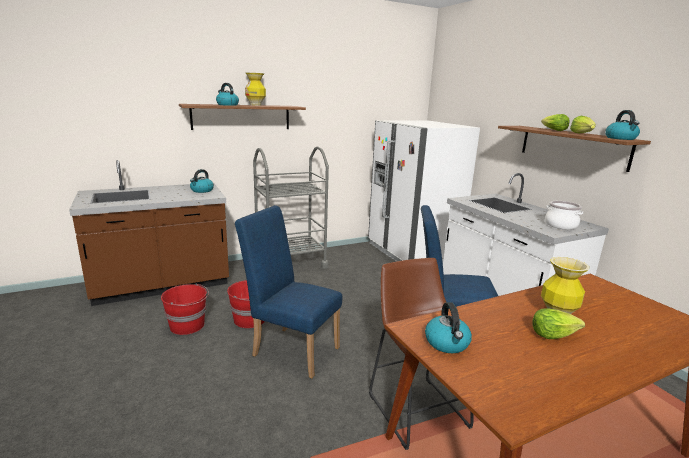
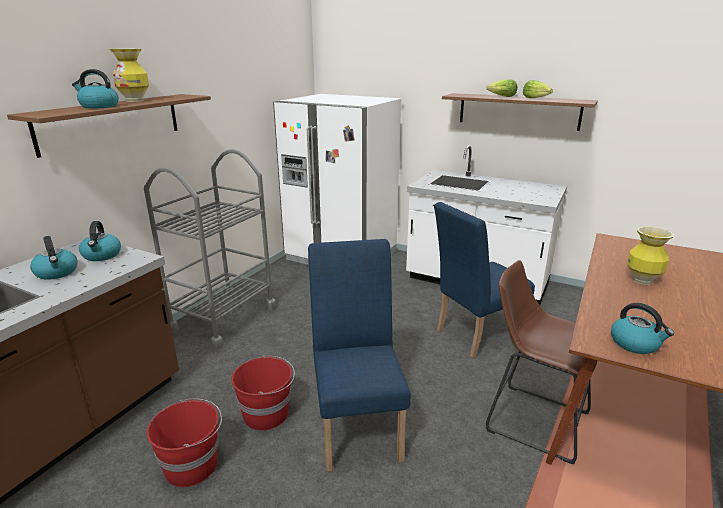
camera: 35 degrees left, 5 degrees up
blue chair [235,205,342,378] -> blue chair turned 90 degrees clockwise [308,239,411,472]
lettuce [532,309,585,339] -> none
cooking pot [545,201,583,230] -> none
kettle [605,110,640,140] -> kettle moved to [30,236,77,280]

